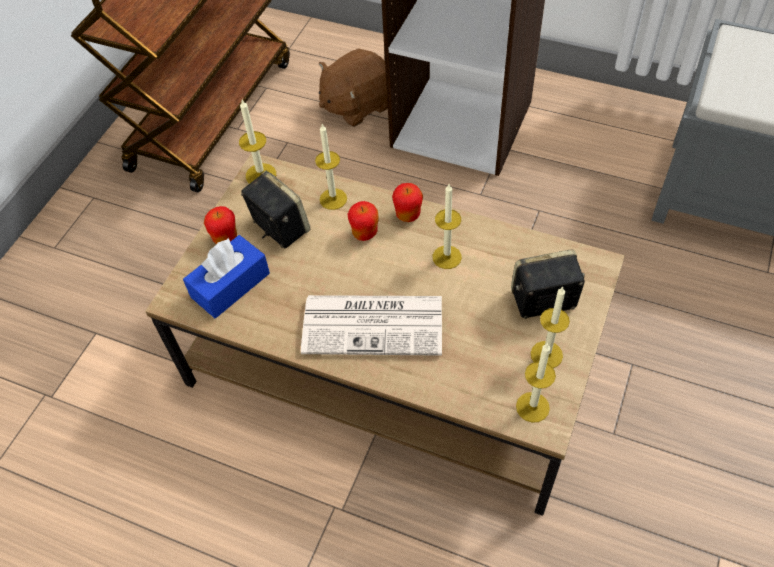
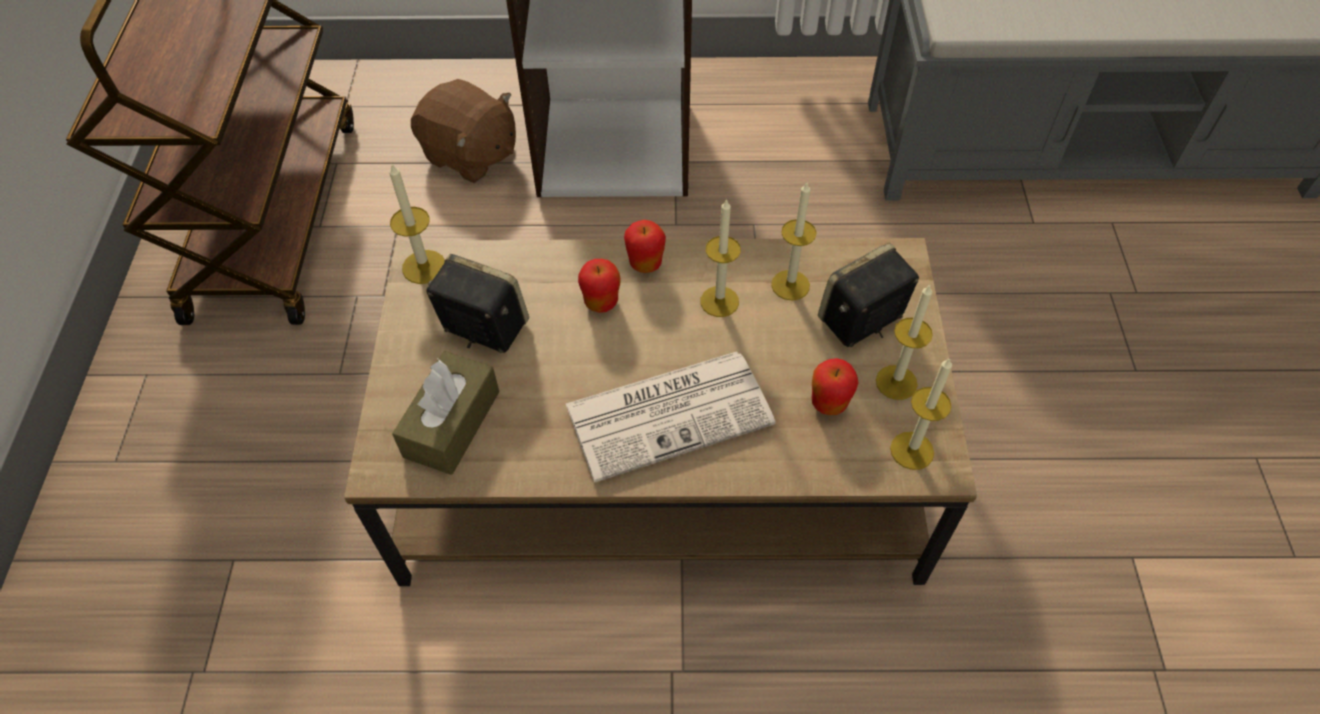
camera: 25 degrees left, 0 degrees up
blue tissue box [183,235,270,318] -> brown tissue box [392,351,499,475]
apple [204,206,237,244] -> apple moved to [812,358,859,415]
candle [315,124,347,210] -> candle moved to [771,183,816,301]
brown plush toy [319,48,388,127] -> brown plush toy turned 90 degrees counterclockwise [411,79,516,183]

